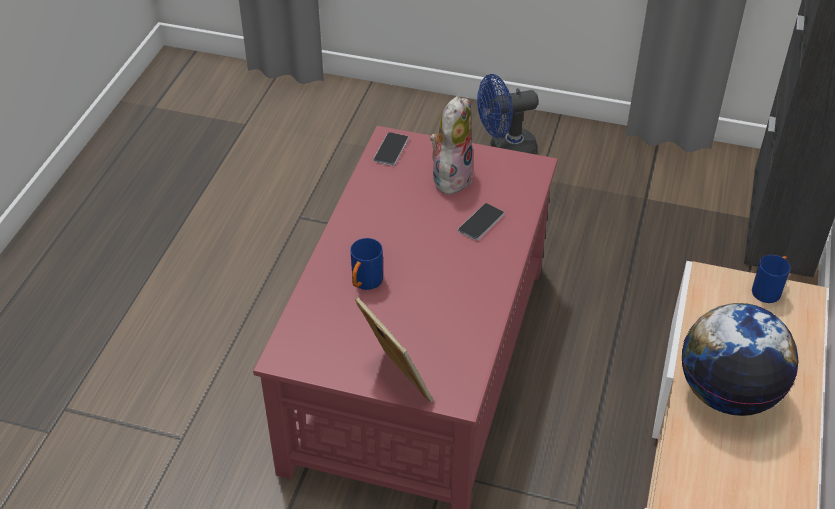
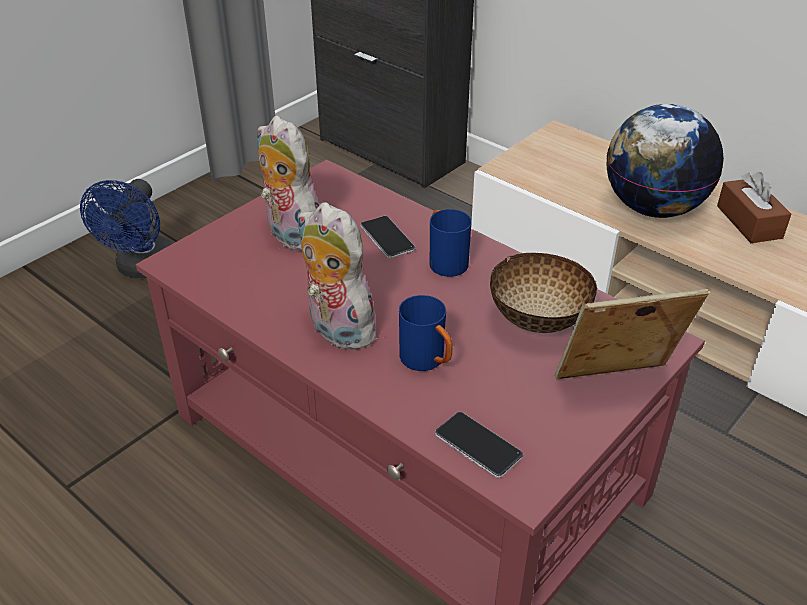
camera: 65 degrees left, 5 degrees down
phone [373,132,409,166] -> phone moved to [435,412,523,478]
blue mug [752,255,790,303] -> blue mug moved to [430,209,471,277]
none -> plush toy [298,202,384,351]
none -> bowl [490,253,597,333]
none -> brown tissue box [717,172,791,243]

